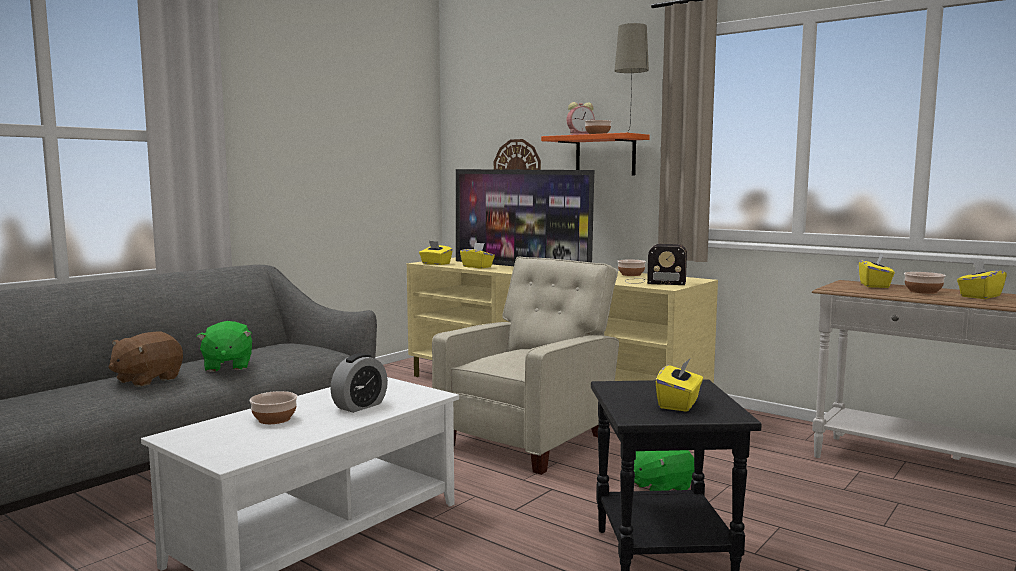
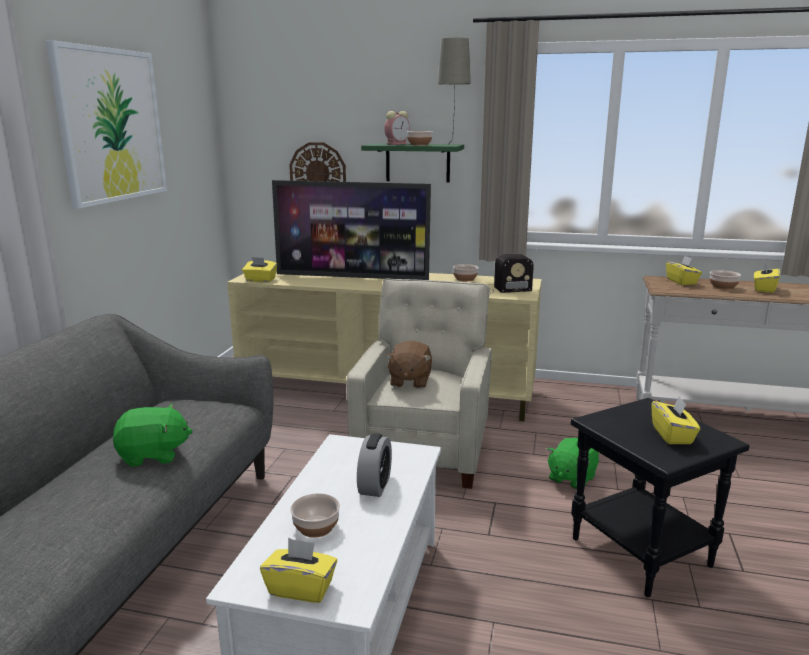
camera: 25 degrees left, 10 degrees up
brown plush toy [109,331,183,387] -> brown plush toy moved to [385,340,432,388]
green plush toy [197,321,252,372] -> green plush toy turned 60 degrees counterclockwise [113,403,193,467]
yellow tissue box [460,243,495,268] -> yellow tissue box moved to [260,538,337,603]
orange shelf [541,133,650,176] -> green shelf [361,143,464,183]
none -> picture [46,40,167,209]

